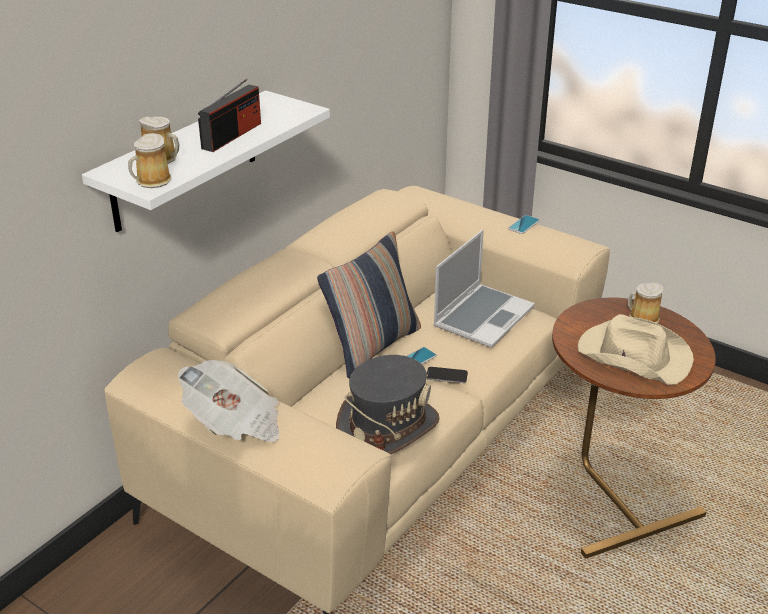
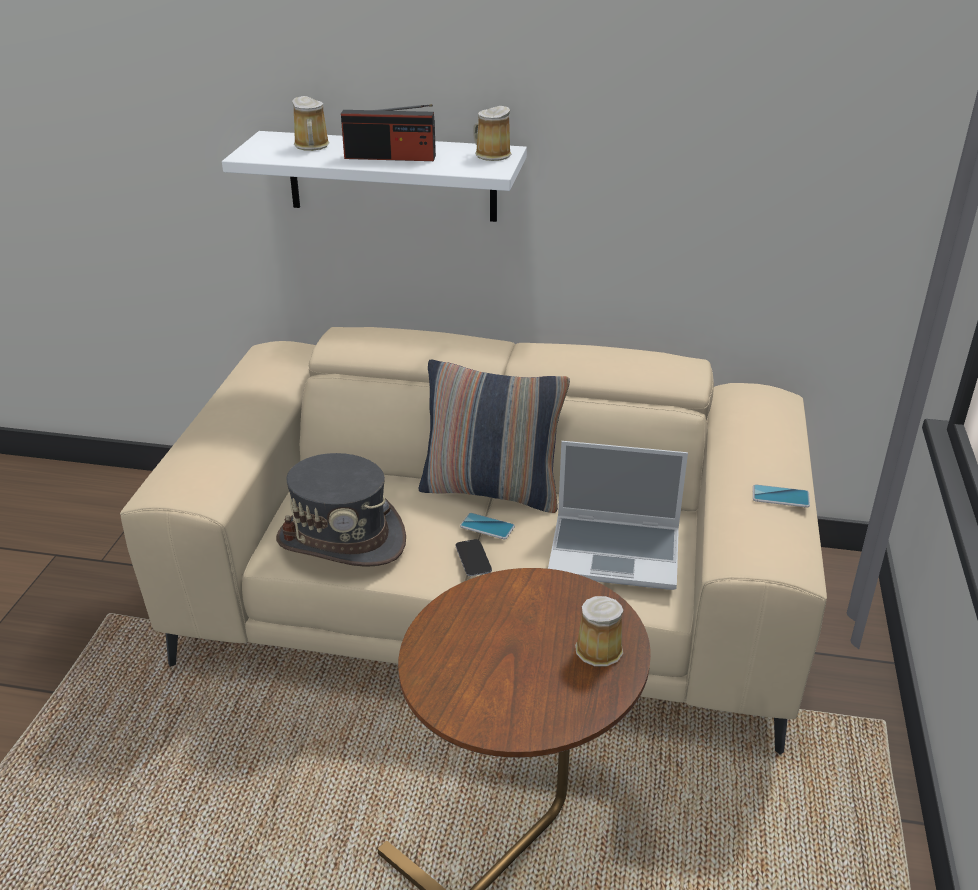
camera: 65 degrees right, 0 degrees up
mug [128,133,172,188] -> mug moved to [473,106,511,161]
newspaper [178,360,279,442] -> none
beige hat [578,314,694,385] -> none

